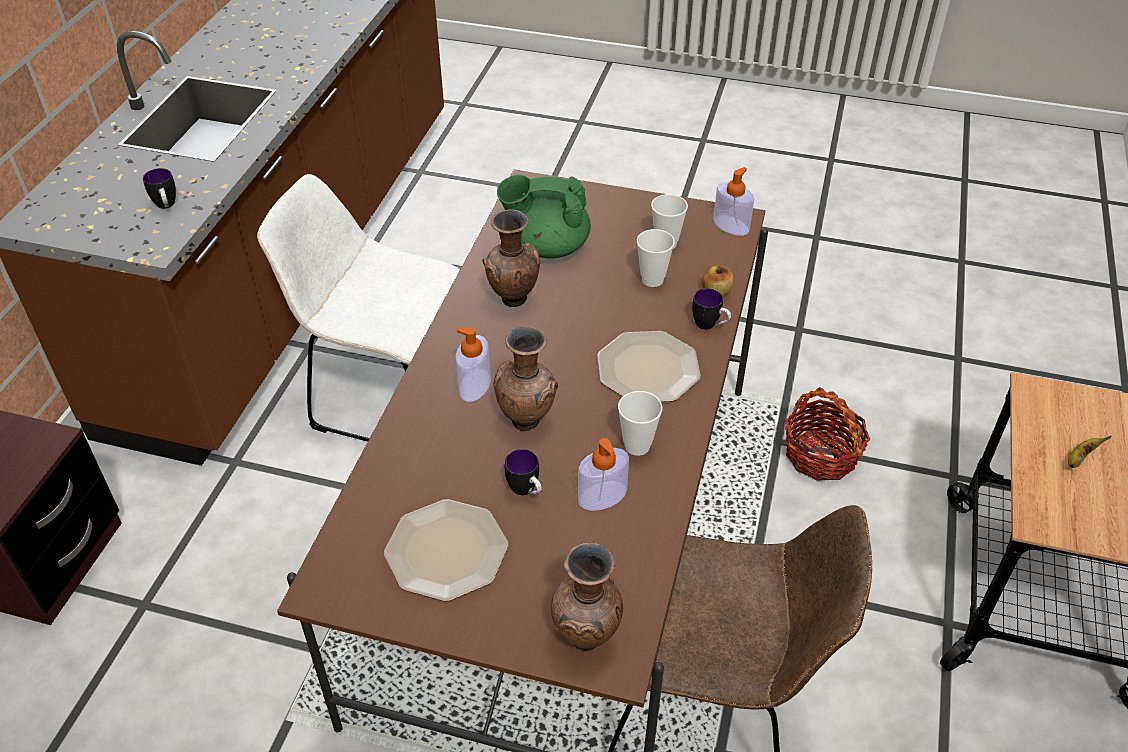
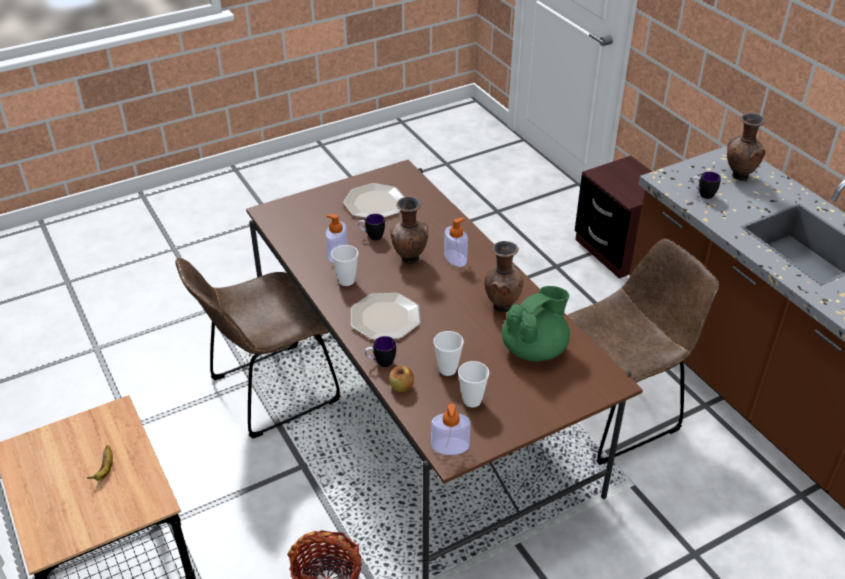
camera: 135 degrees right, 5 degrees down
white chair [257,174,460,442] -> brown chair [567,239,719,465]
brown vase [551,542,623,651] -> brown vase moved to [727,113,765,181]

